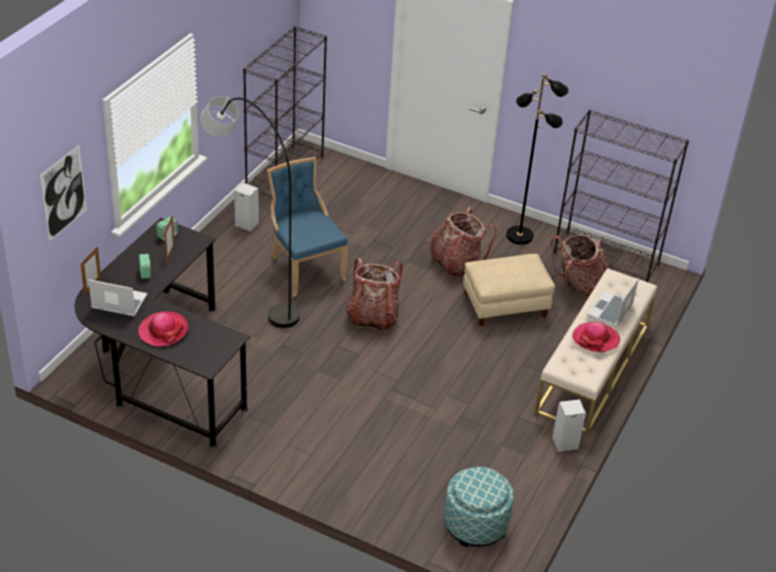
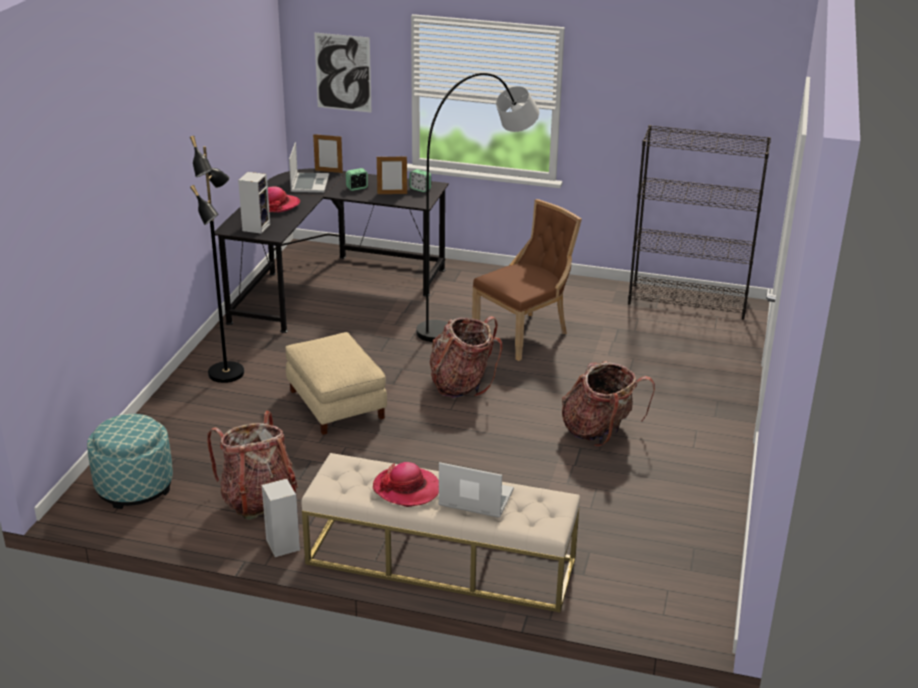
camera: 80 degrees right, 10 degrees down
speaker [234,183,259,232] -> speaker moved to [238,172,270,234]
blue chair [267,157,348,297] -> brown chair [472,199,582,361]
beige ottoman [463,254,555,326] -> beige ottoman moved to [285,332,387,435]
black floor lamp [506,74,568,245] -> black floor lamp moved to [190,136,244,383]
backpack [551,235,611,296] -> backpack moved to [207,411,298,520]
black bookcase [554,109,689,282] -> none

